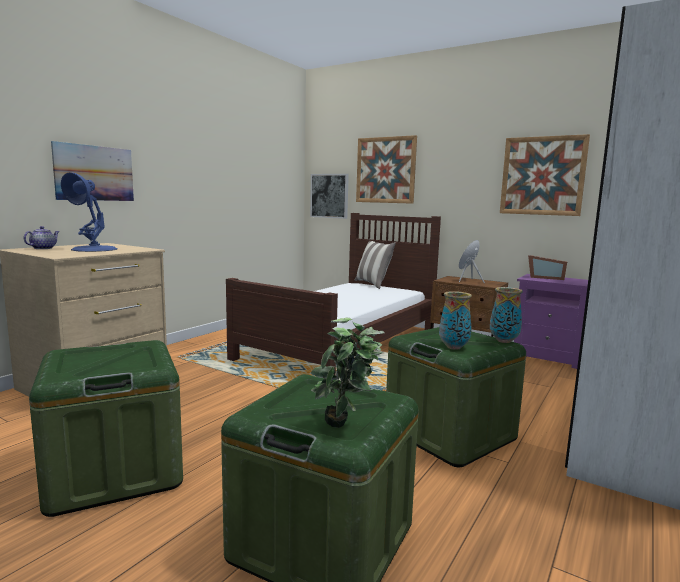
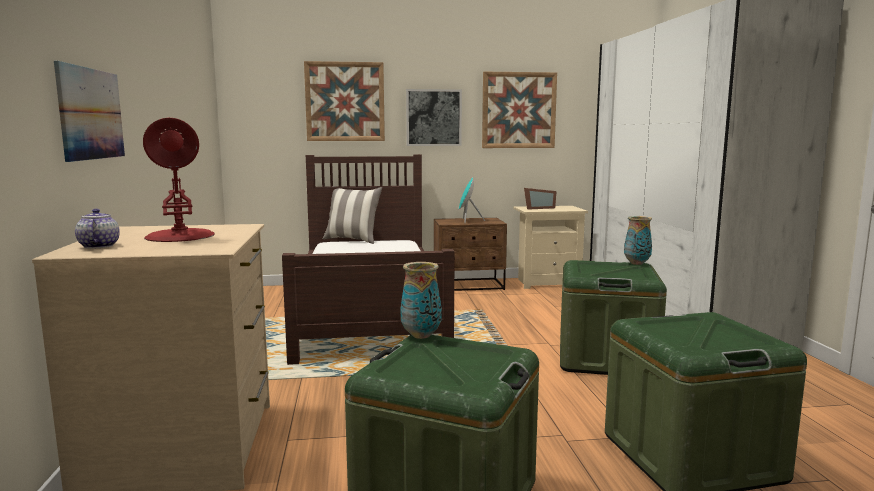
camera: 40 degrees left, 0 degrees up
blue table lamp [61,173,118,252] -> red table lamp [143,118,215,242]
picture [310,174,349,219] -> picture moved to [406,89,462,146]
potted plant [310,317,385,428] -> none
vase [439,291,472,350] -> vase moved to [400,262,442,339]
purple nightstand [514,274,588,369] -> beige nightstand [513,206,588,289]

